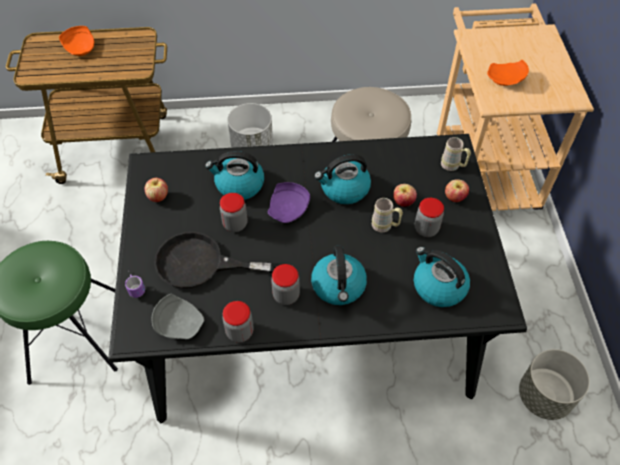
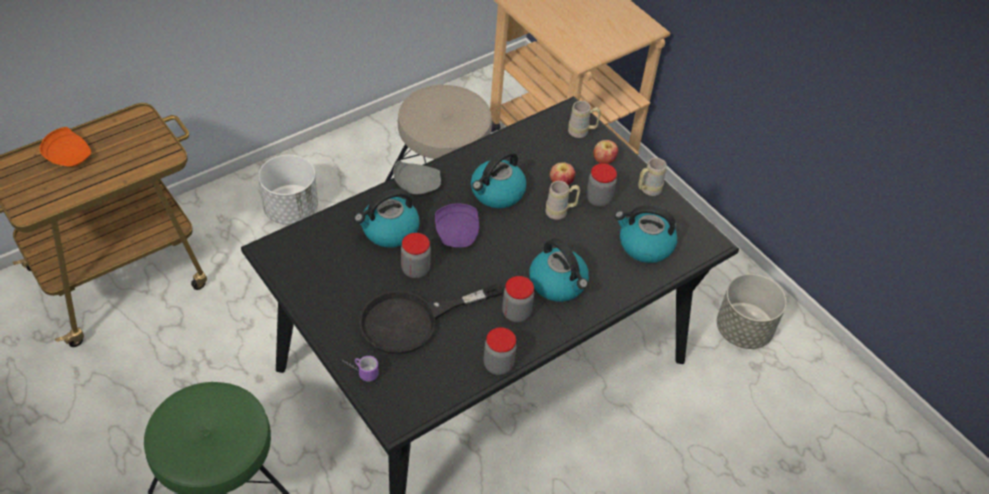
camera: 35 degrees left, 5 degrees down
apple [145,178,168,202] -> none
grey plate [152,294,204,339] -> grey plate moved to [393,160,441,194]
orange plate [487,60,529,86] -> none
none -> beige mug [638,158,667,196]

